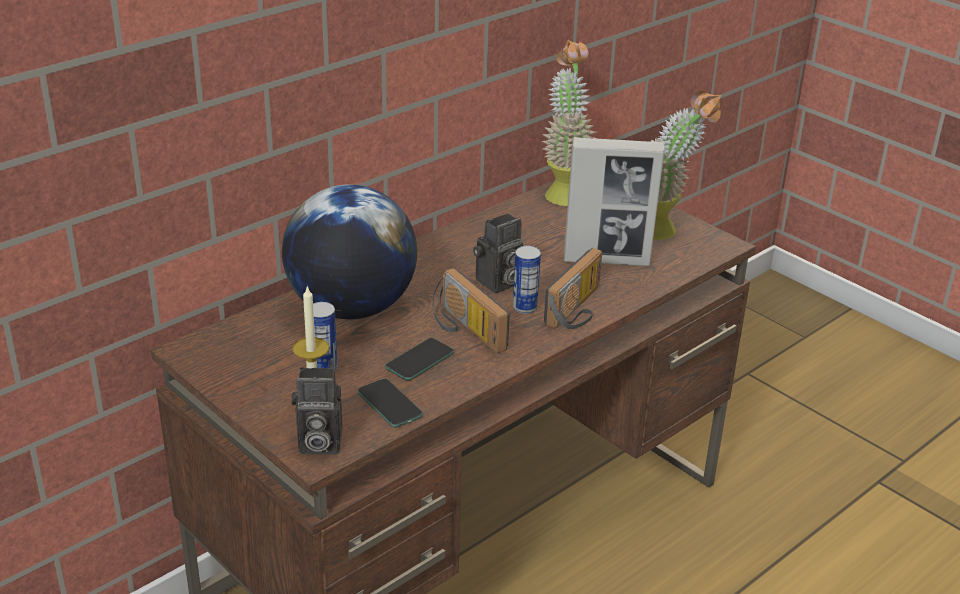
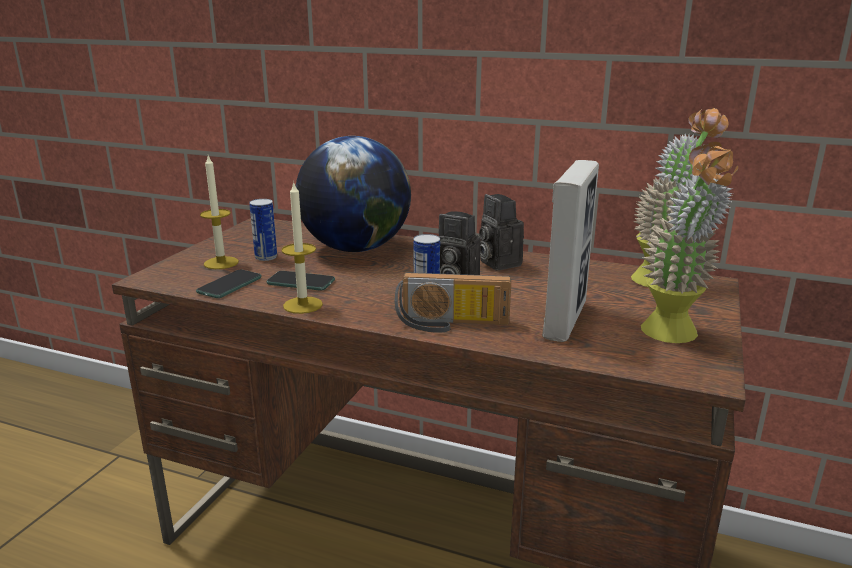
camera: 65 degrees right, 10 degrees down
camera [292,367,343,454] -> camera moved to [479,194,524,271]
radio [432,268,510,353] -> none
picture frame [564,137,665,266] -> picture frame turned 135 degrees counterclockwise [542,160,599,342]
none -> candle [281,181,323,314]

